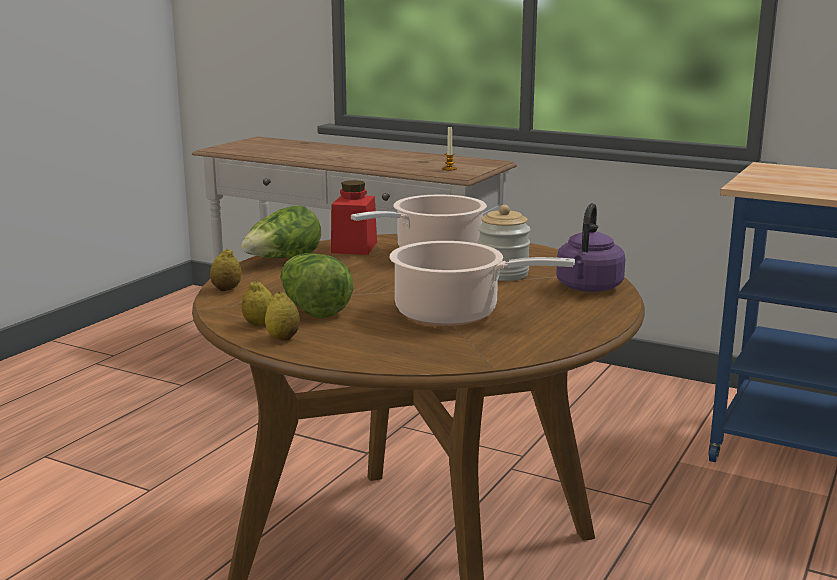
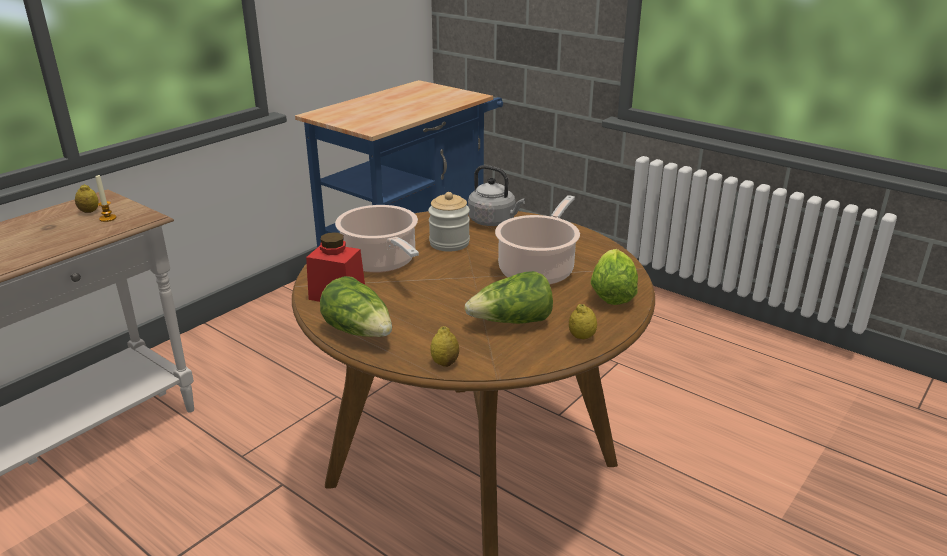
camera: 80 degrees left, 10 degrees up
lemon [241,281,273,326] -> lemon moved to [75,184,99,213]
purple kettle [556,203,625,292] -> grey kettle [468,165,525,226]
none -> lettuce [591,249,638,305]

